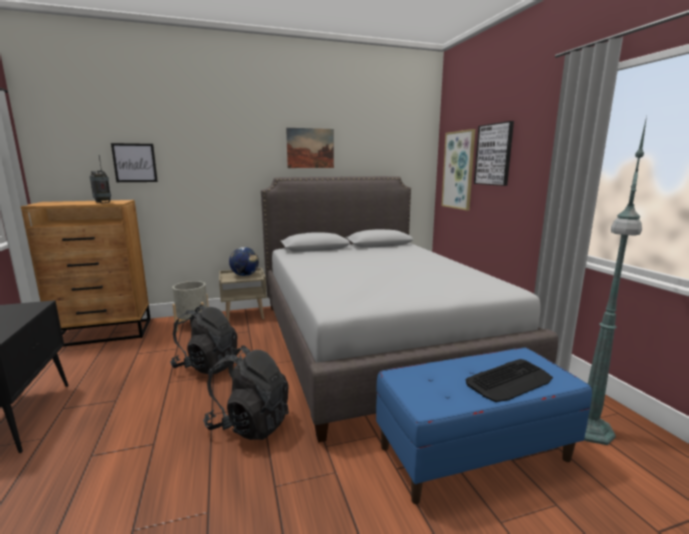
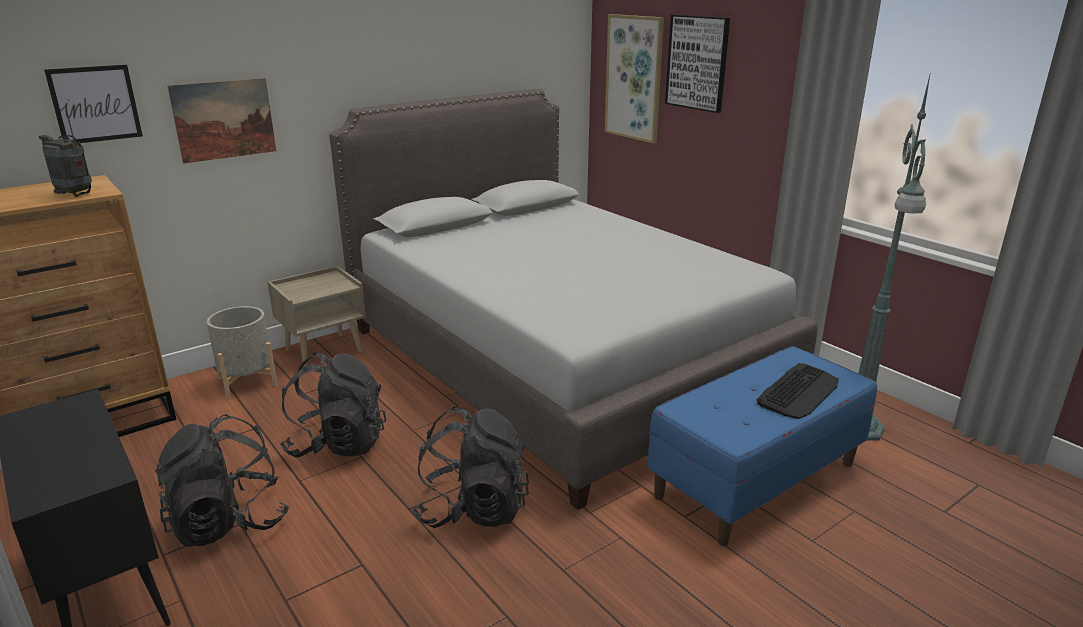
camera: 20 degrees left, 10 degrees up
globe [229,247,259,276] -> none
picture [286,128,334,168] -> picture moved to [167,78,276,164]
none -> black backpack [155,414,289,547]

